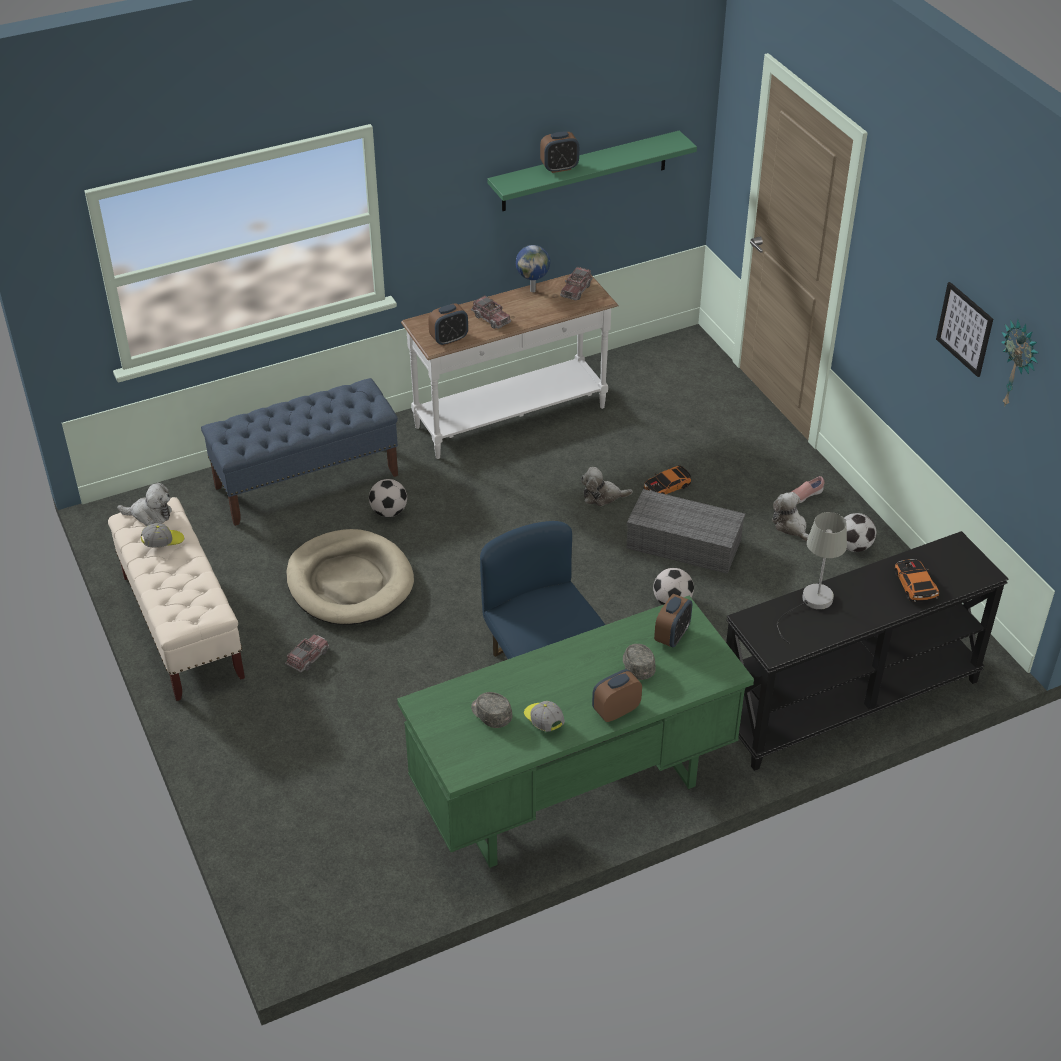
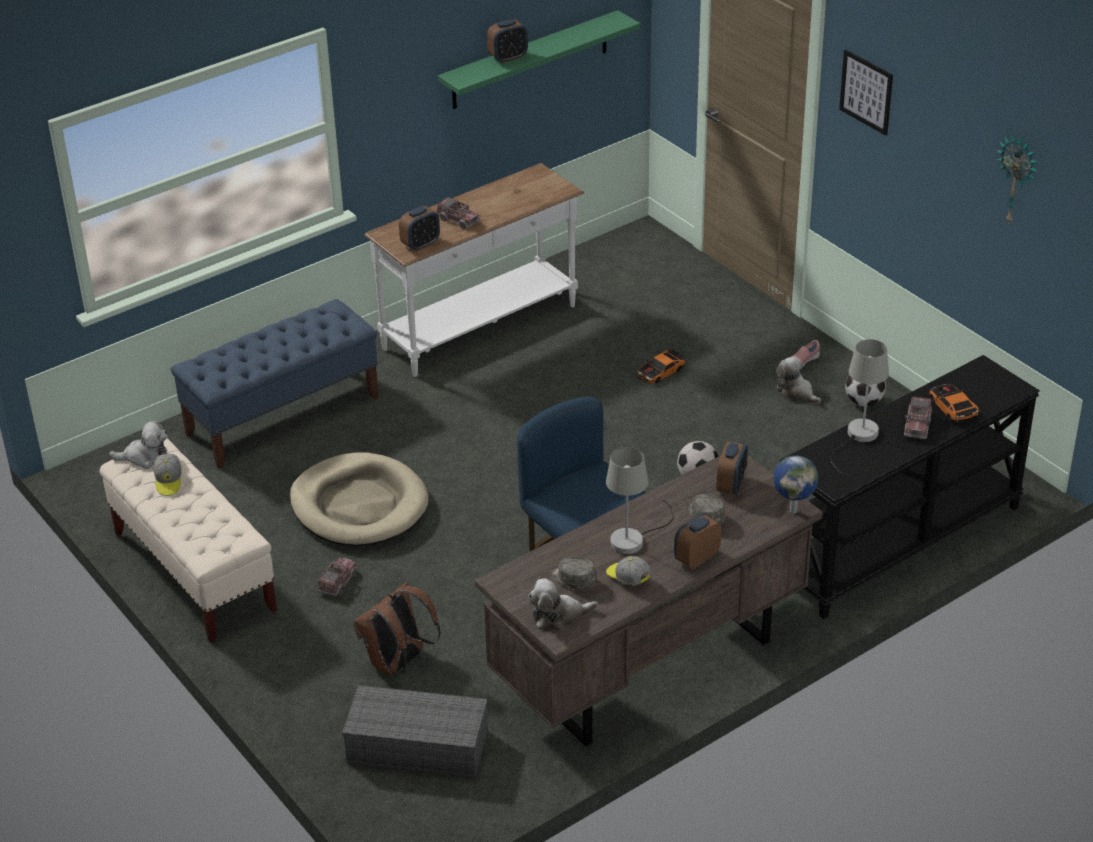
camera: 10 degrees left, 5 degrees down
cap [141,523,184,548] -> cap turned 120 degrees clockwise [154,454,182,496]
football [369,479,407,517] -> none
green desk [397,596,754,868] -> brown desk [475,455,823,747]
globe [516,245,550,292] -> globe moved to [773,455,819,514]
toy truck [560,266,593,300] -> toy truck moved to [904,396,932,439]
plush toy [581,467,633,506] -> plush toy moved to [528,579,598,630]
grey storage box [626,489,745,574] -> grey storage box moved to [342,685,488,778]
picture [936,282,993,377] -> picture moved to [839,50,893,136]
none -> brown backpack [353,582,441,675]
none -> grey table lamp [606,447,674,555]

